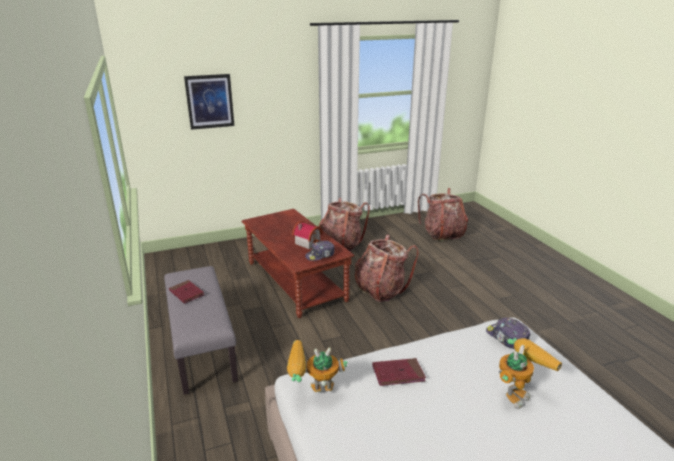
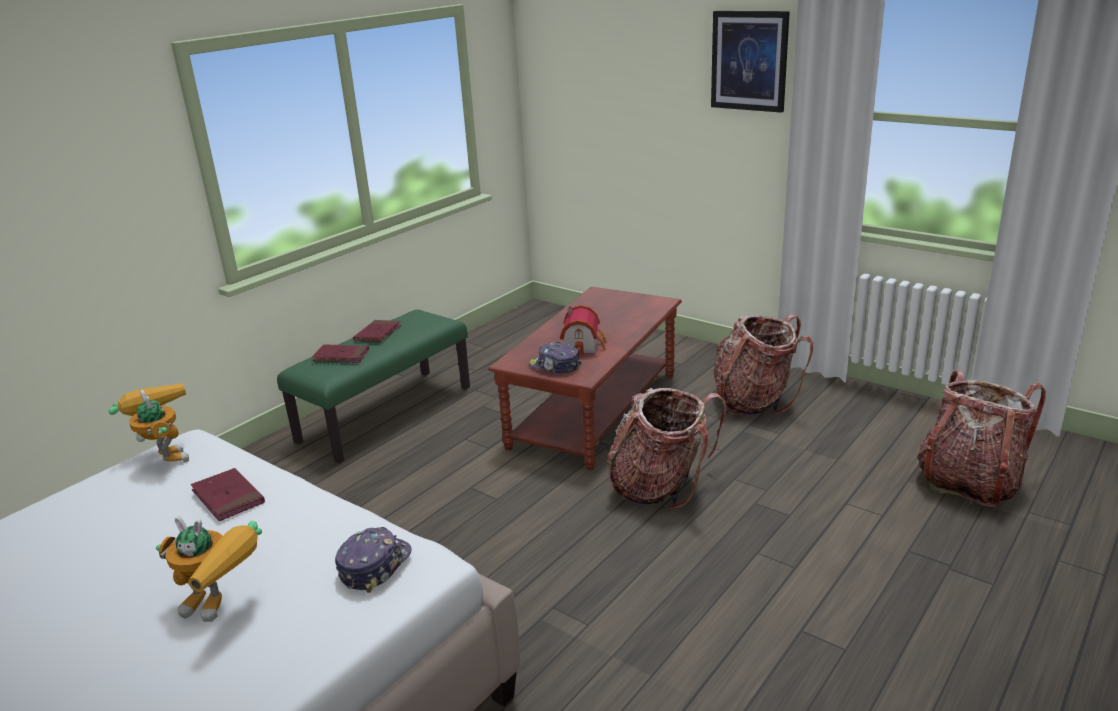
camera: 60 degrees right, 0 degrees up
grey bench [164,266,238,395] -> green bench [277,309,470,463]
picture [184,74,234,130] -> picture moved to [711,11,790,113]
none -> red book [312,344,369,363]

